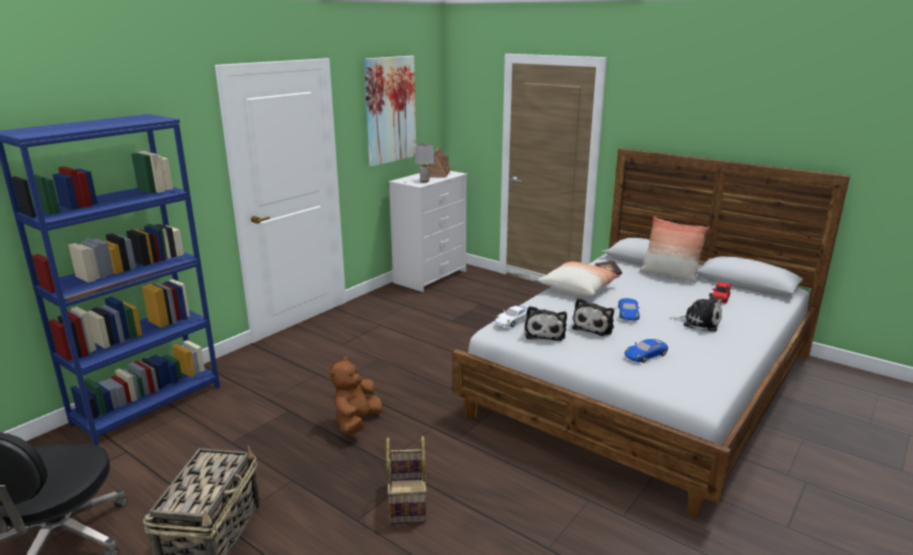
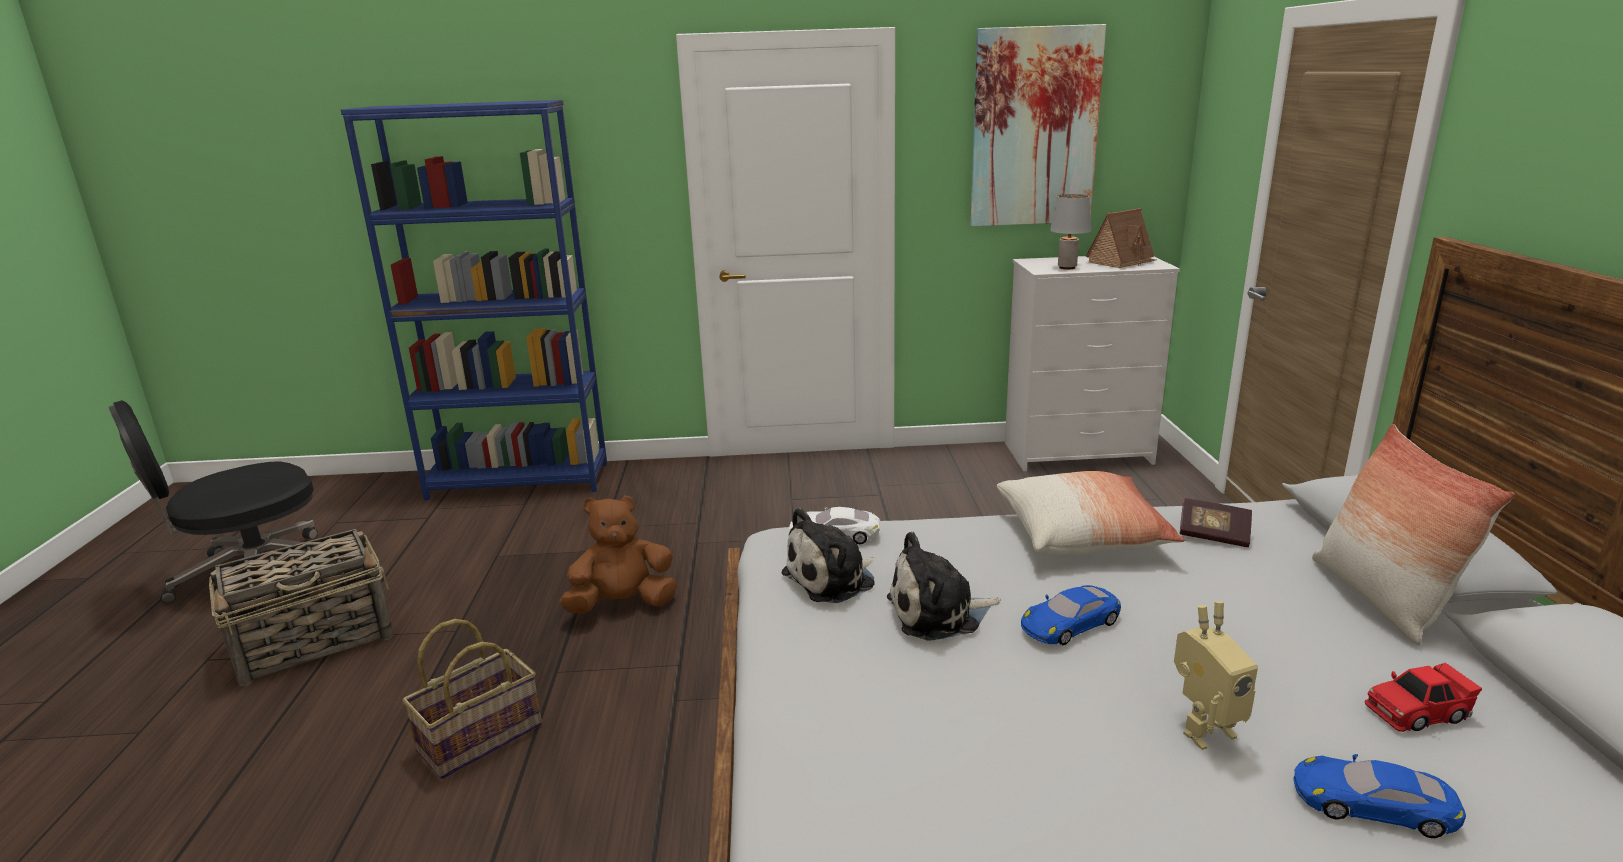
camera: 50 degrees right, 0 degrees up
blue toy car [624,339,668,363] -> blue toy car moved to [1293,754,1466,838]
plush toy [670,293,722,332] -> toy robot [1174,601,1258,750]

